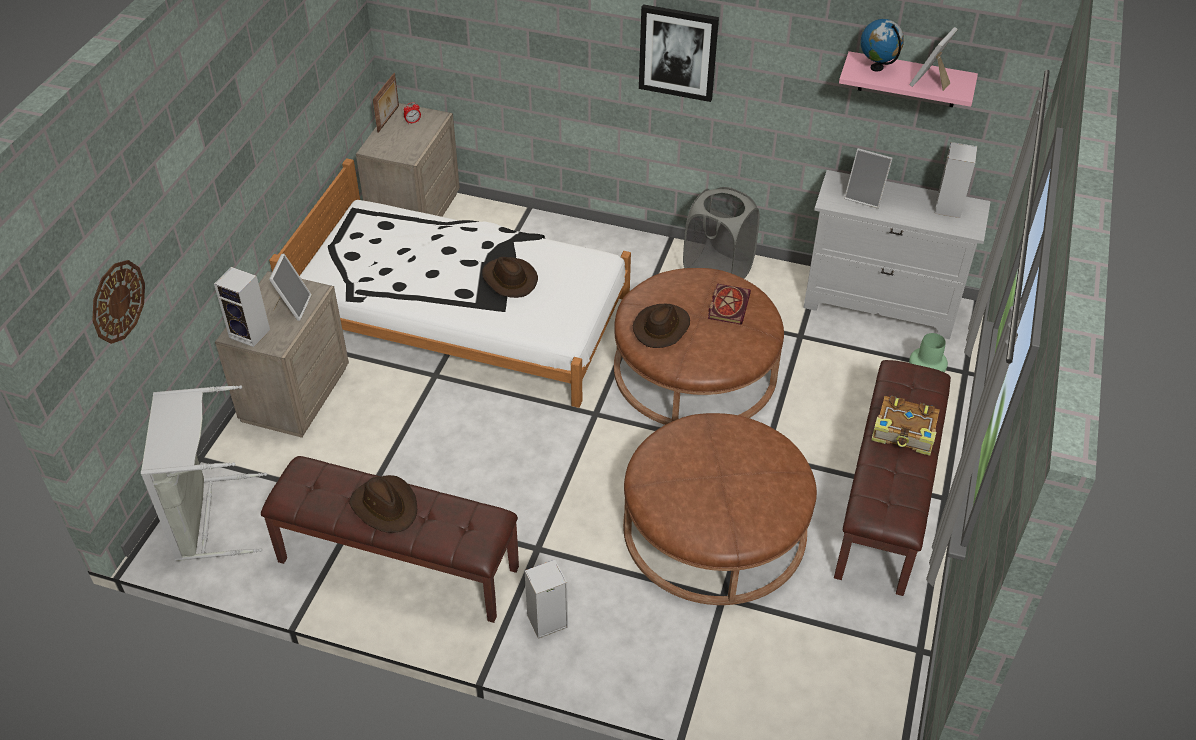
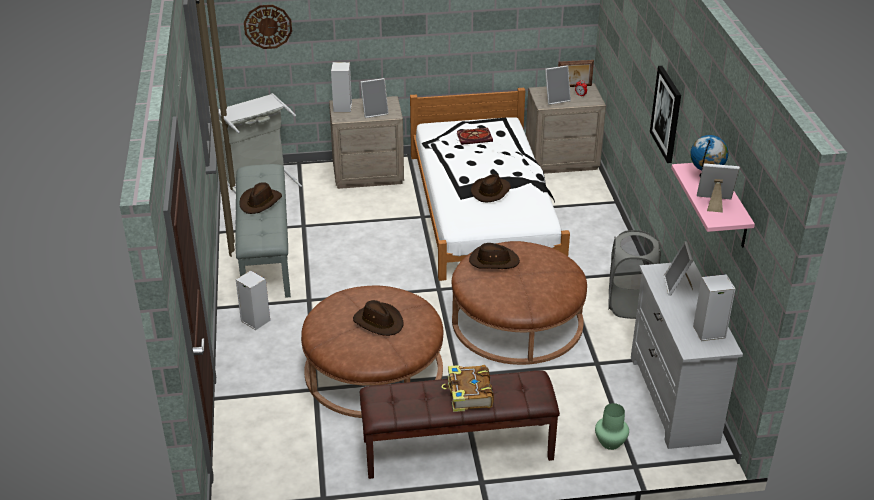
camera: 65 degrees right, 10 degrees down
brown bench [261,456,519,623] -> grey bench [235,164,291,298]
book [708,284,751,325] -> book moved to [457,128,493,145]
none -> brown hat [353,300,403,336]
none -> picture frame [545,65,571,105]

